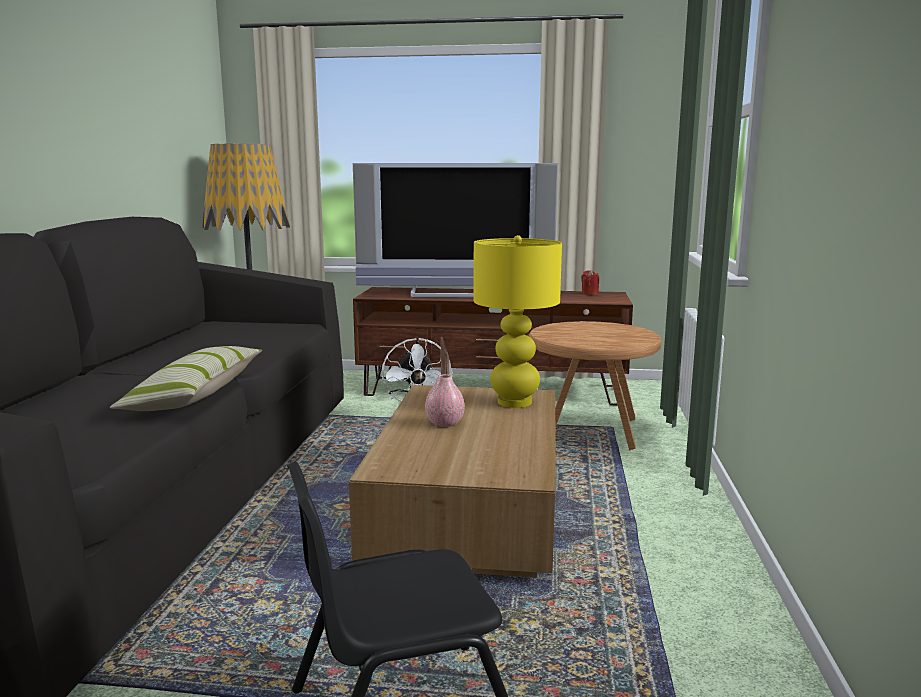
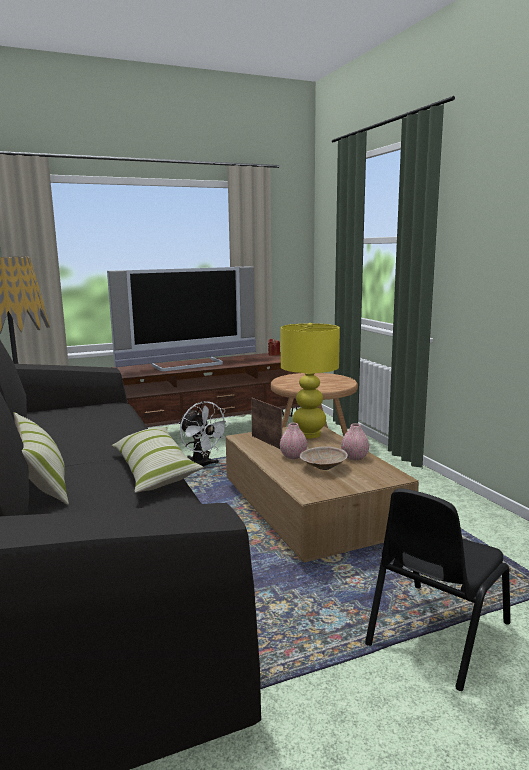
camera: 30 degrees left, 0 degrees up
none -> pillow [13,412,69,505]
none -> beige bowl [300,446,348,470]
none -> pink vase [341,423,369,460]

